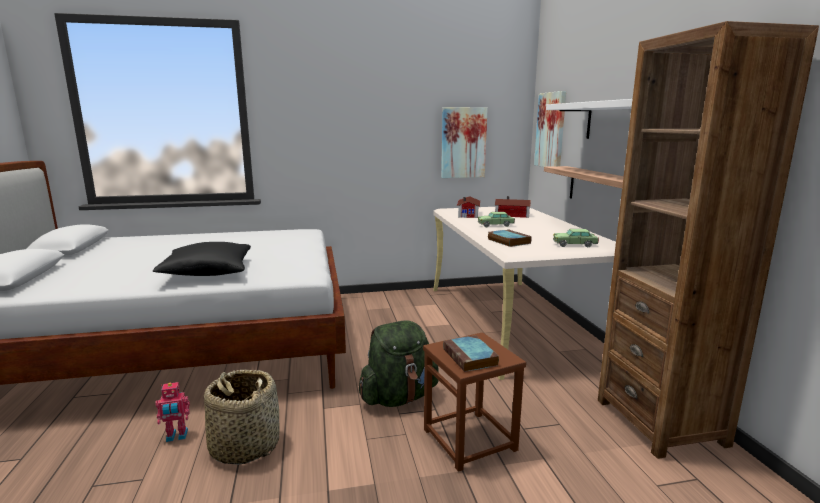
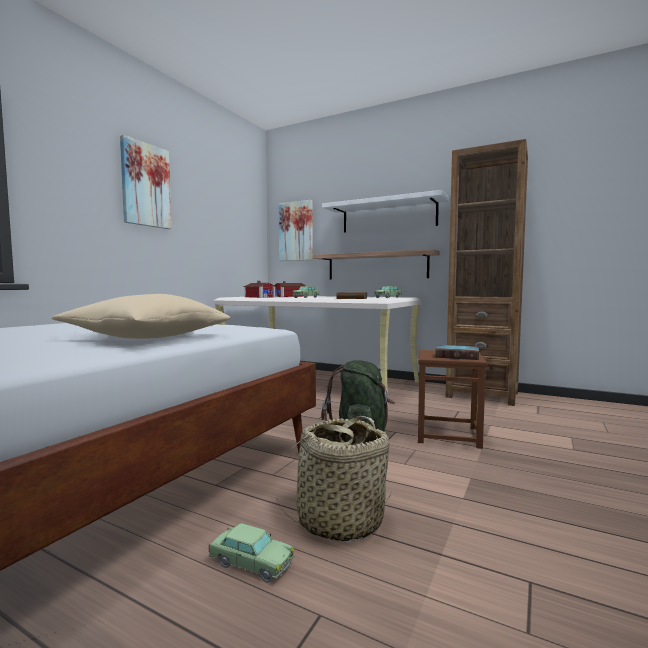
camera: 50 degrees left, 10 degrees down
black pillow [153,242,251,276] -> beige pillow [52,294,230,339]
toy robot [155,382,190,442] -> toy car [209,523,294,583]
picture [441,107,488,178] -> picture moved to [120,135,172,229]

